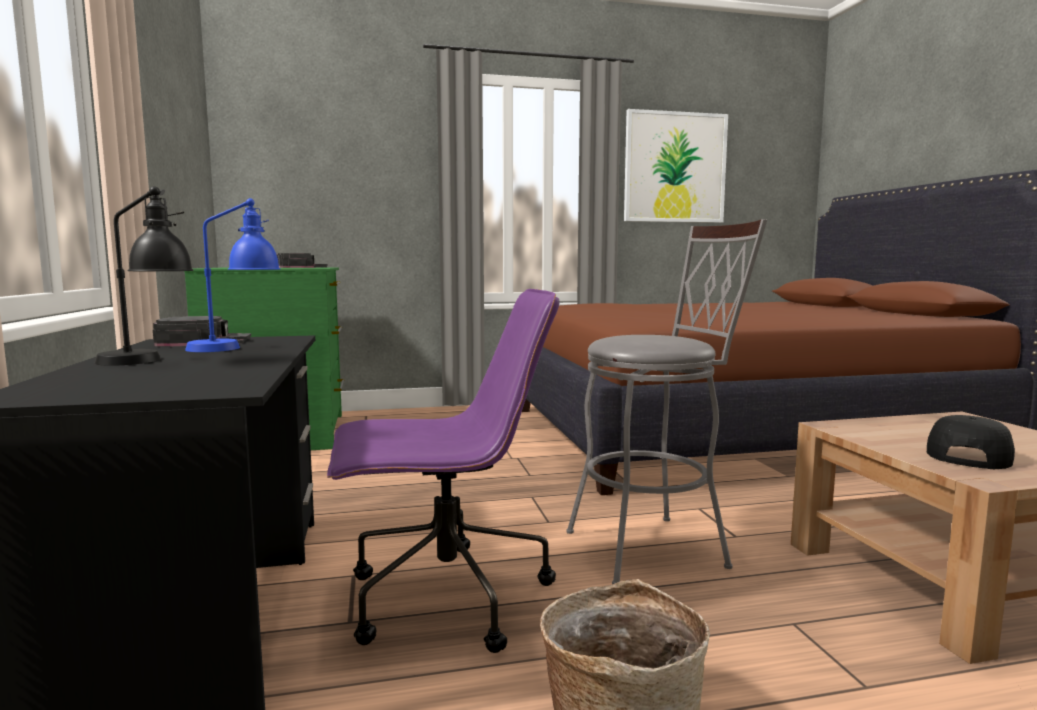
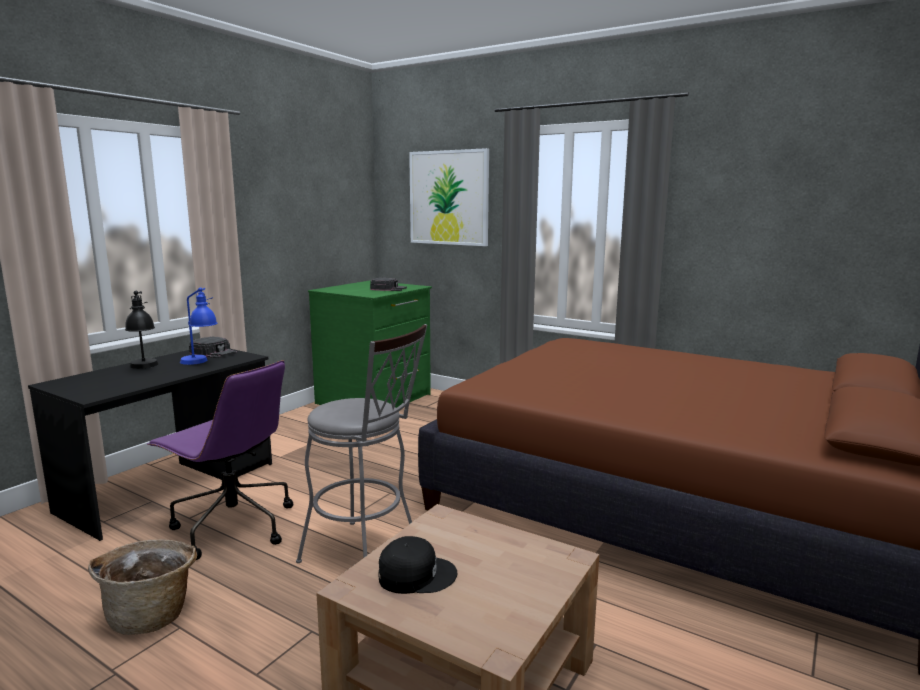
camera: 45 degrees right, 5 degrees up
picture [624,109,728,223] -> picture moved to [409,148,489,246]

